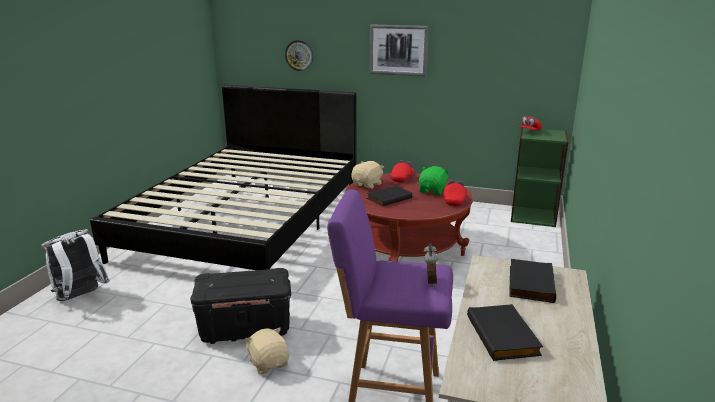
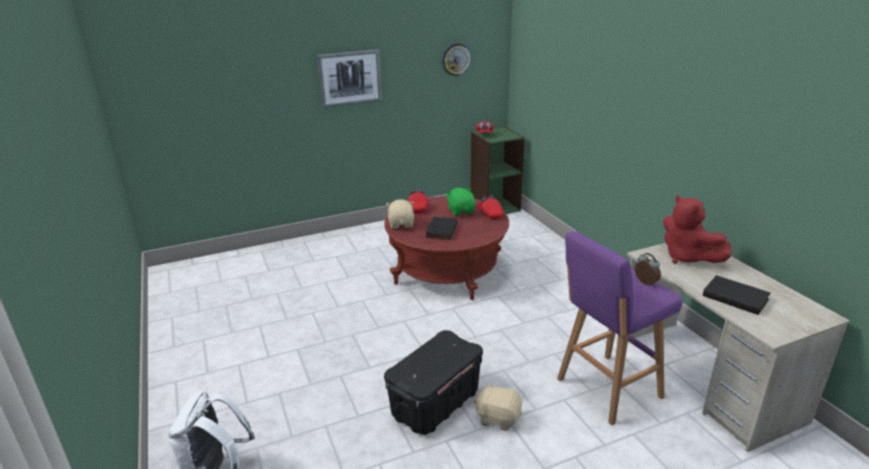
camera: 40 degrees left, 5 degrees up
black bed [90,85,356,270] -> none
wall clock [285,40,314,71] -> wall clock moved to [442,43,472,76]
black book [509,259,556,303] -> red plush toy [663,195,731,264]

